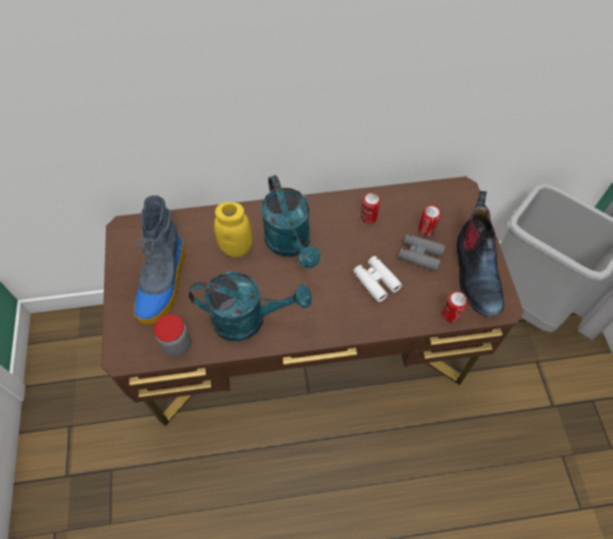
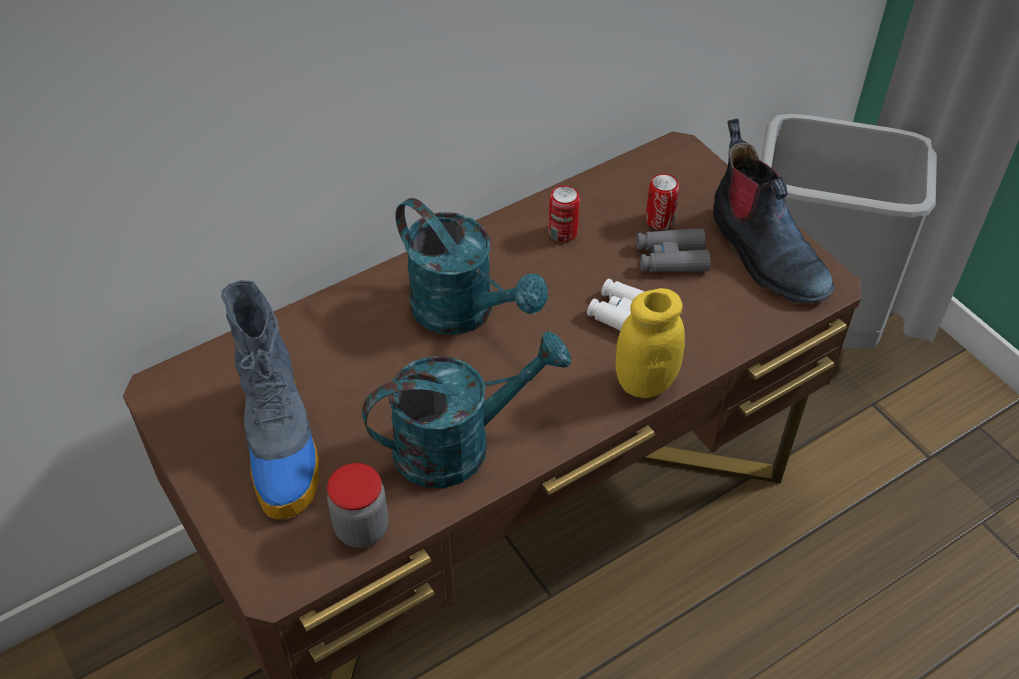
camera: 25 degrees left, 10 degrees down
yellow jar [214,202,253,257] -> yellow jar moved to [616,288,685,398]
can [442,291,467,322] -> none

